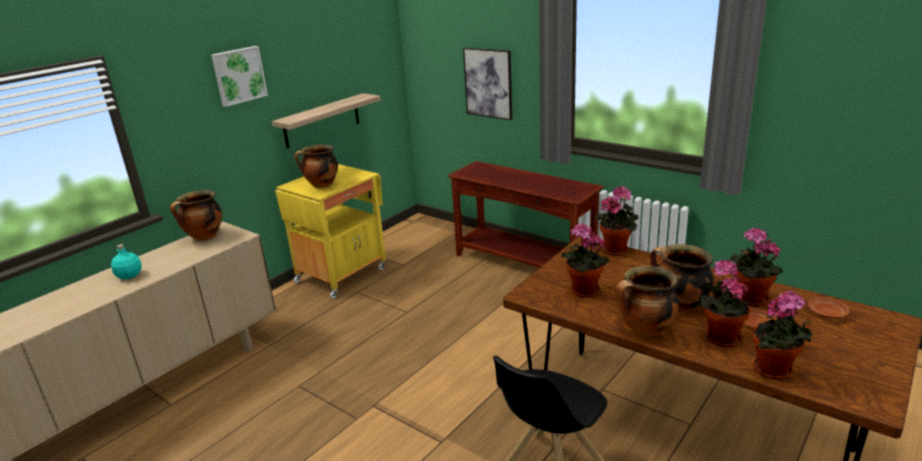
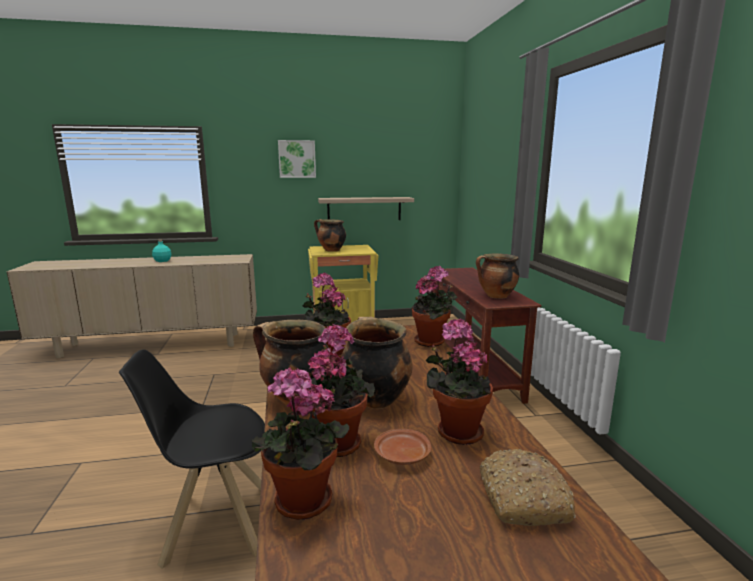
camera: 40 degrees right, 10 degrees down
cooking pot [170,190,222,241] -> cooking pot moved to [476,254,519,299]
picture [463,48,512,120] -> none
brown plate [807,297,849,319] -> bread [480,449,576,526]

